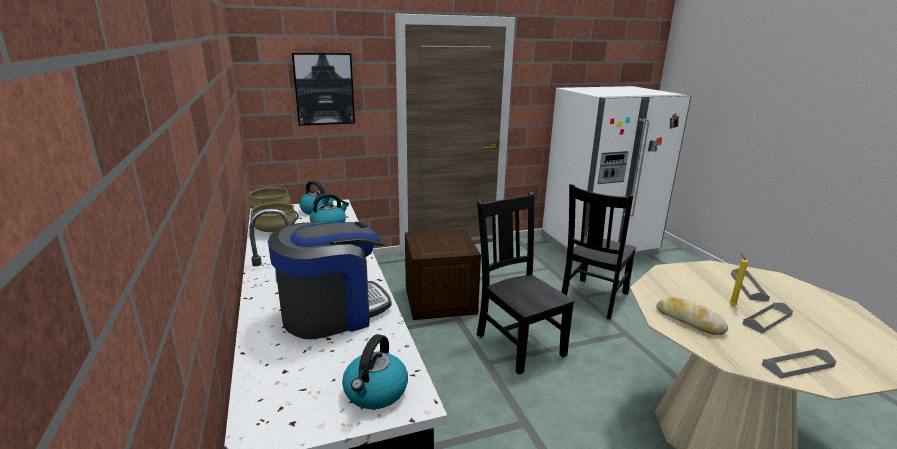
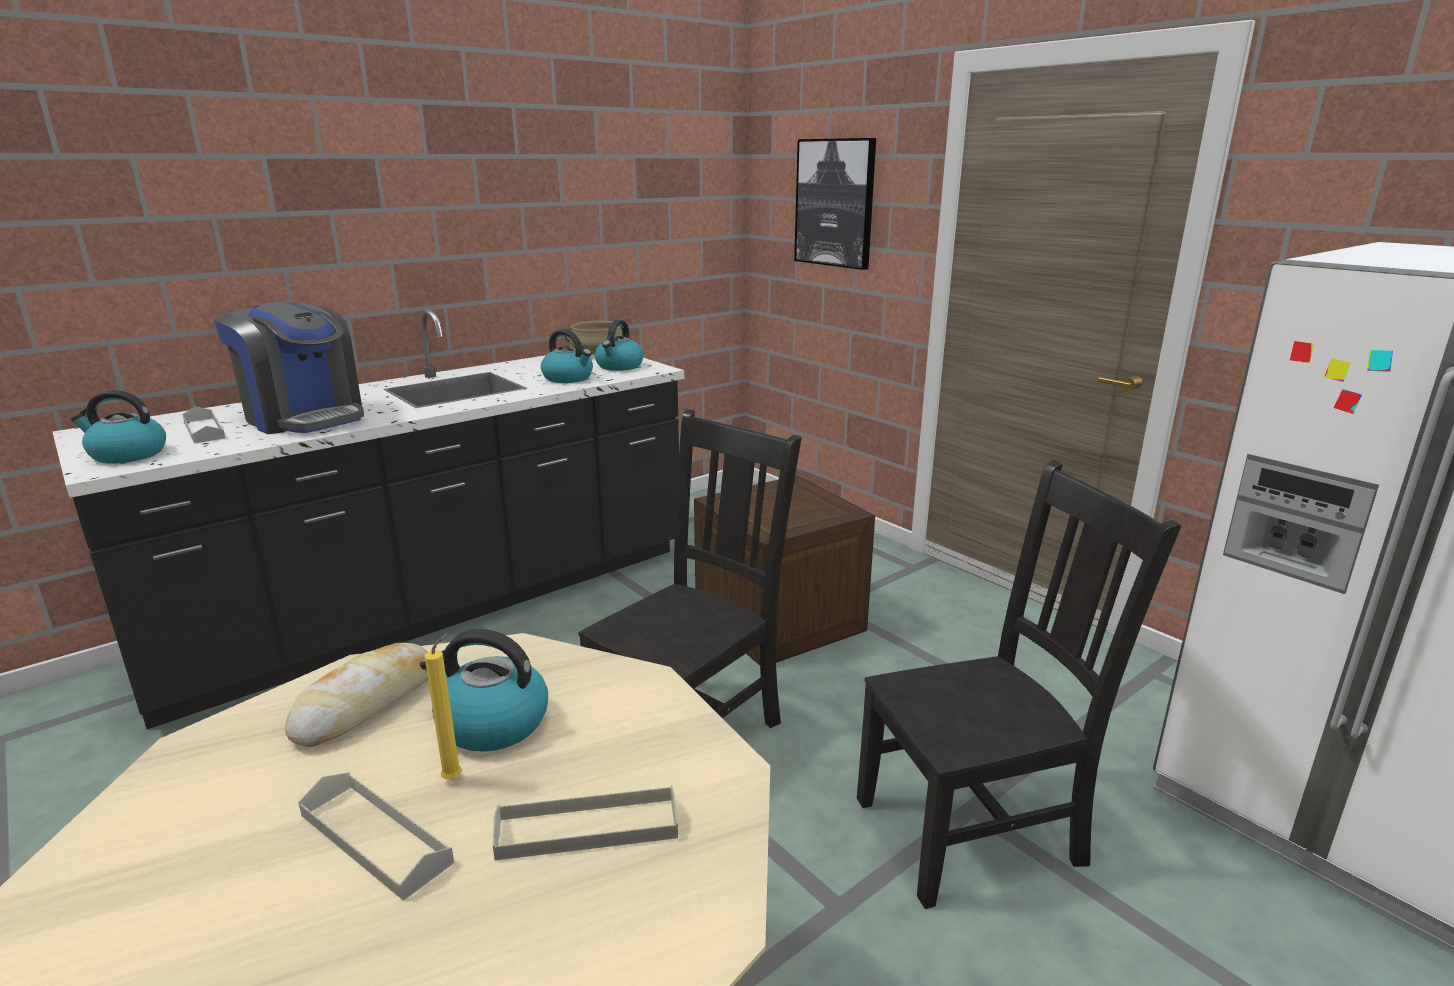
camera: 70 degrees right, 0 degrees up
beige cooking pot [250,202,298,232] -> none
black chair [562,184,636,320] -> black chair turned 150 degrees clockwise [857,460,1181,909]
grey tray [762,348,836,379] -> grey tray moved to [182,406,225,443]
none -> kettle [420,629,548,752]

